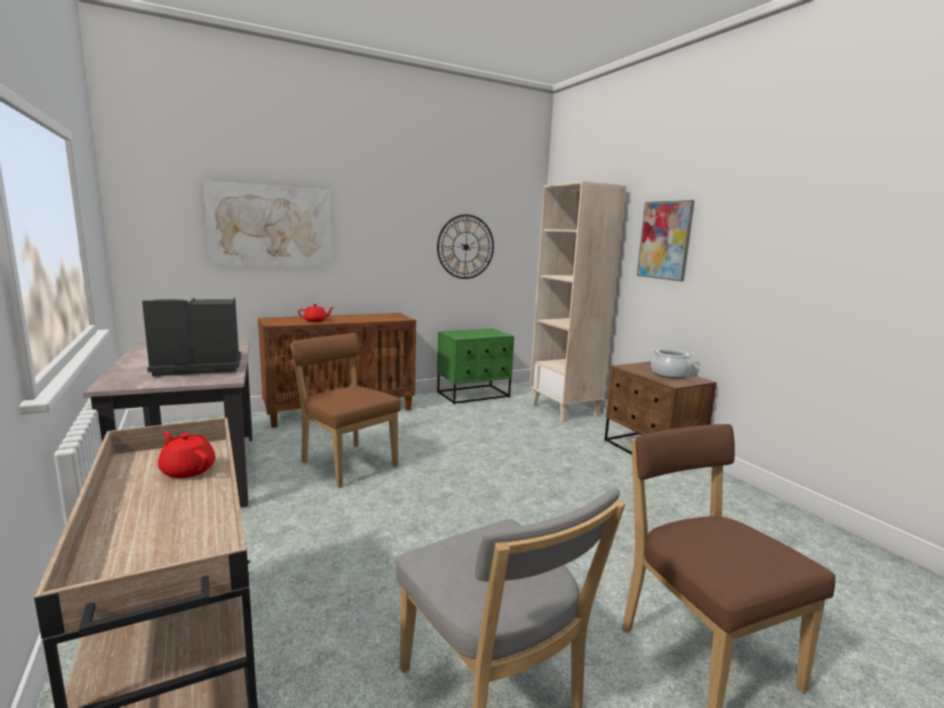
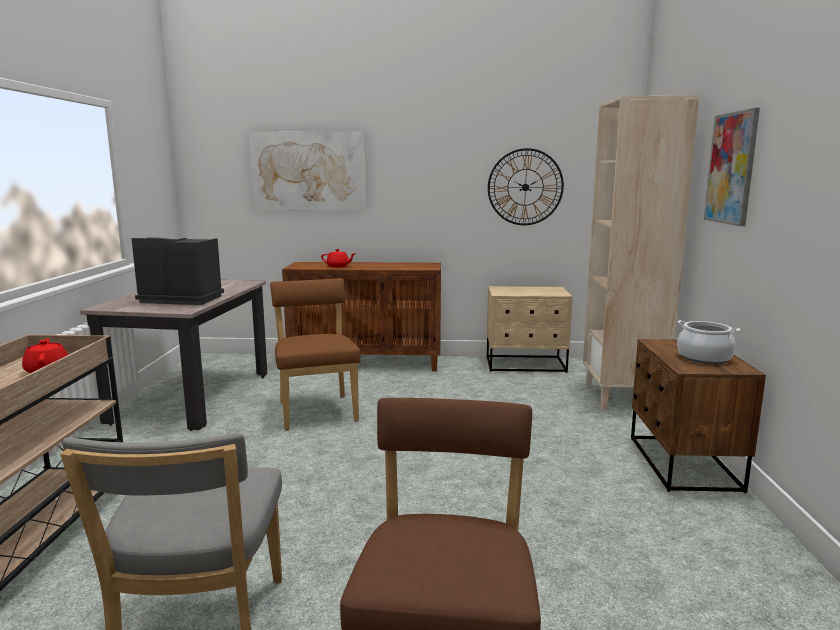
camera: 30 degrees right, 0 degrees up
green nightstand [437,329,514,404] -> beige nightstand [487,286,573,373]

